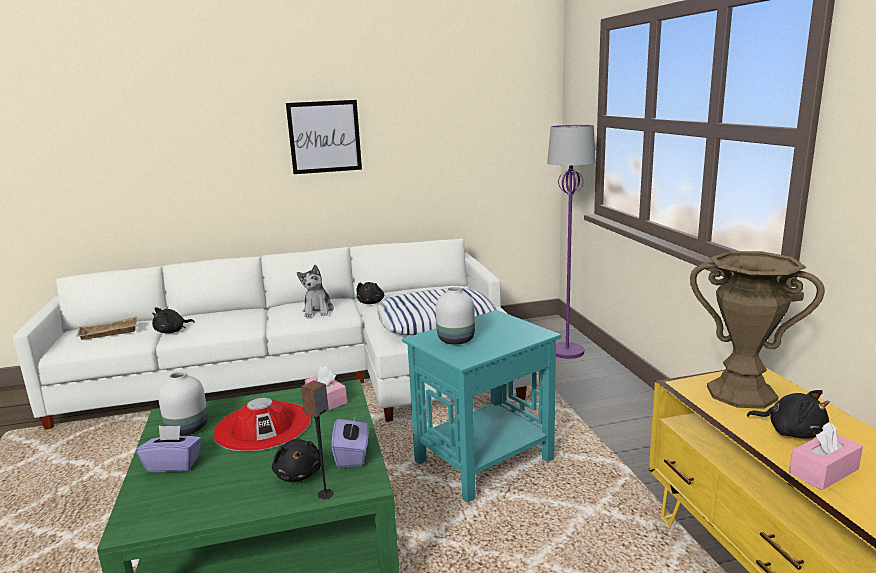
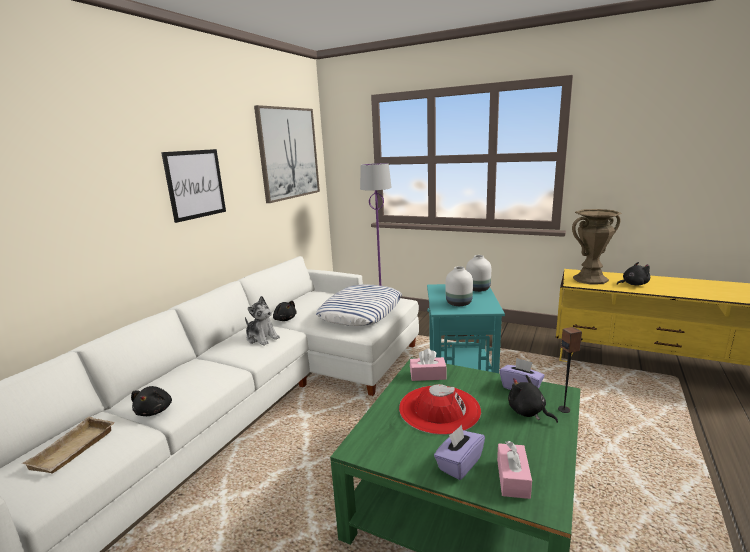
camera: 50 degrees left, 0 degrees up
white vase [158,371,208,436] -> white vase moved to [466,255,491,292]
black plush toy [272,439,321,482] -> black plush toy turned 150 degrees counterclockwise [508,375,558,423]
pink tissue box [789,422,863,490] -> pink tissue box moved to [497,441,532,499]
none -> picture [254,105,320,203]

